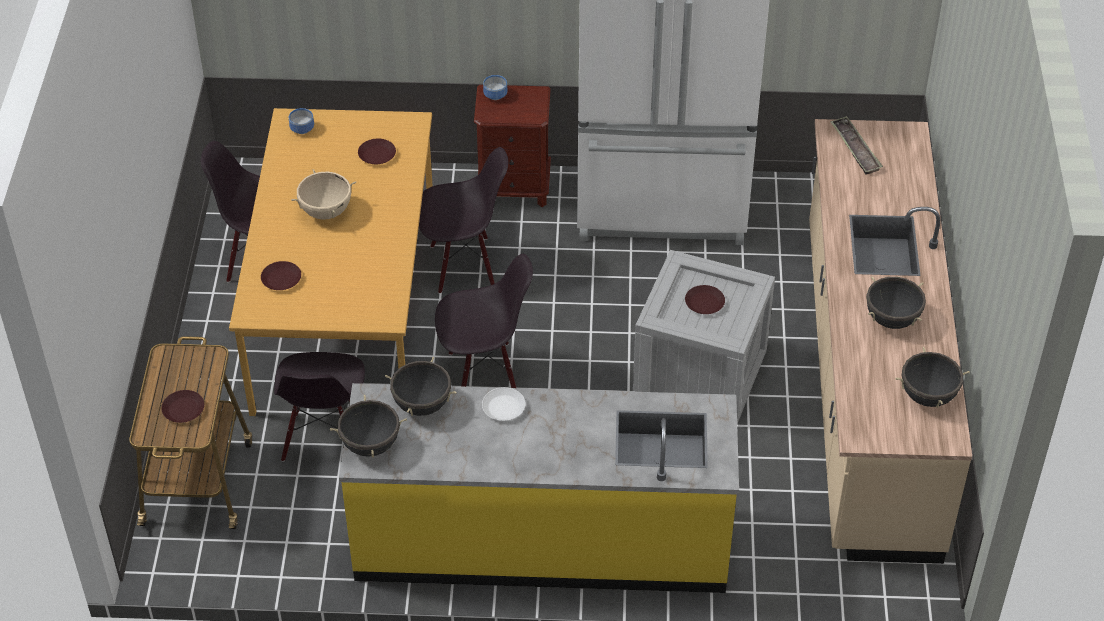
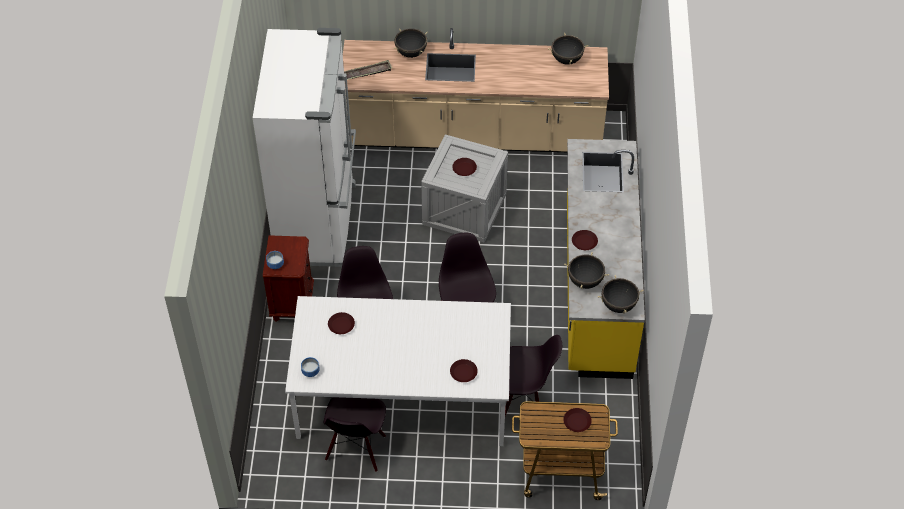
camera: 90 degrees left, 5 degrees up
orange dining table [229,108,433,416] -> white dining table [285,296,511,446]
beige cooking pot [291,169,356,220] -> none
white plate [482,387,526,421] -> brown plate [572,230,598,250]
black cooking pot [866,277,926,329] -> black cooking pot moved to [394,29,428,58]

